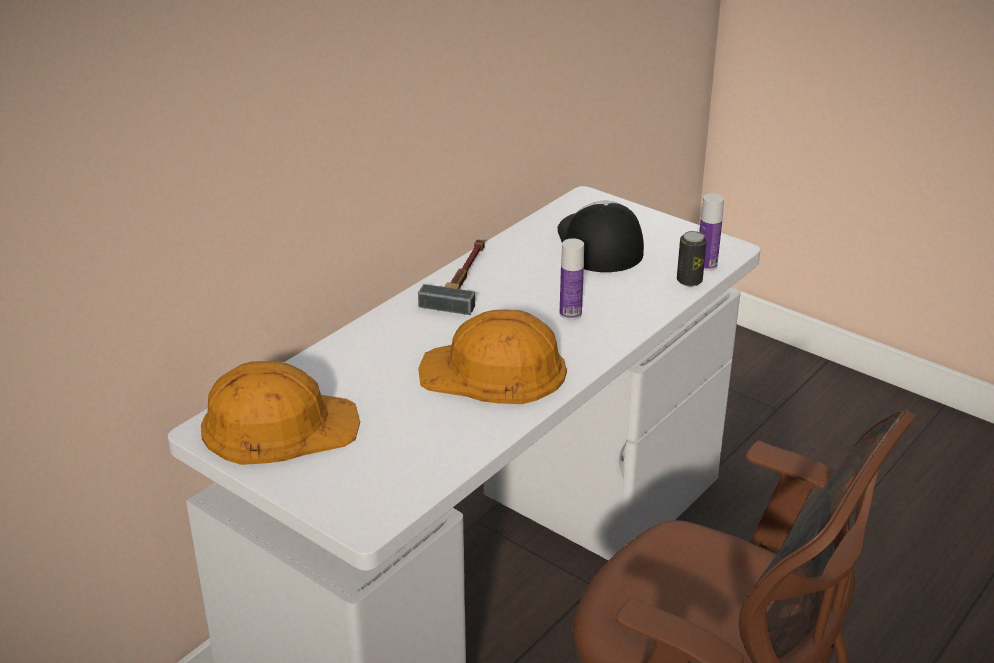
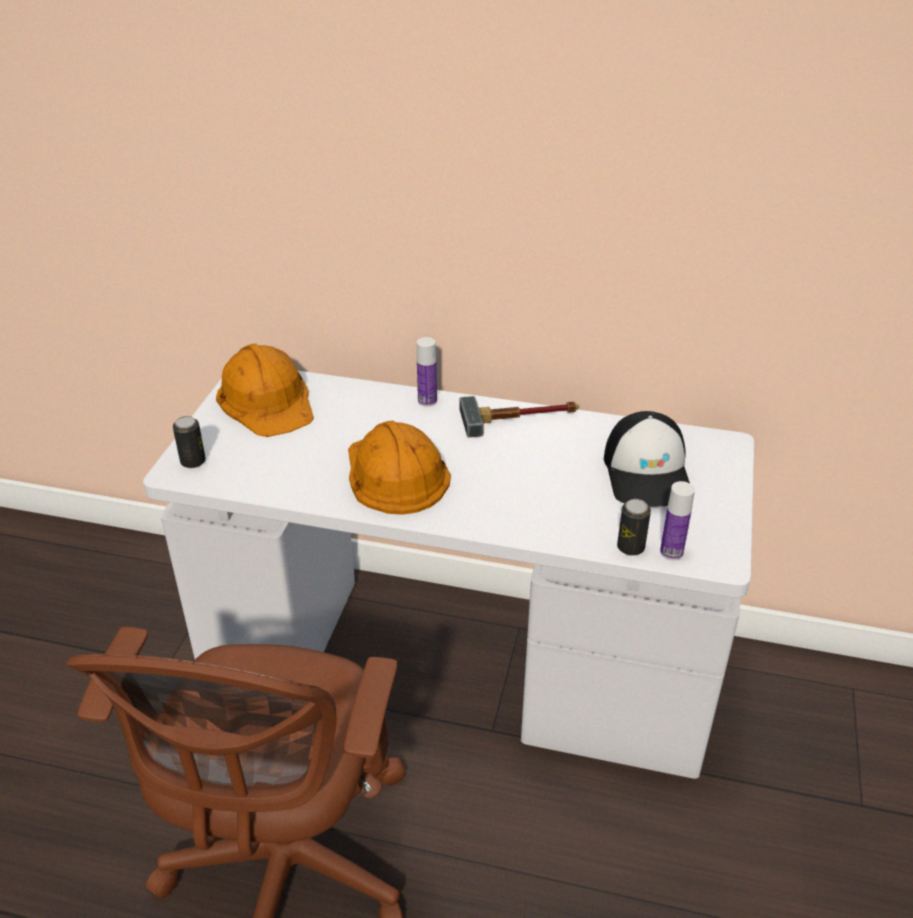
camera: 65 degrees right, 5 degrees up
cap [557,201,644,272] -> cap turned 120 degrees clockwise [604,411,690,507]
bottle [560,238,584,320] -> bottle moved to [417,337,437,407]
none -> can [173,416,206,468]

